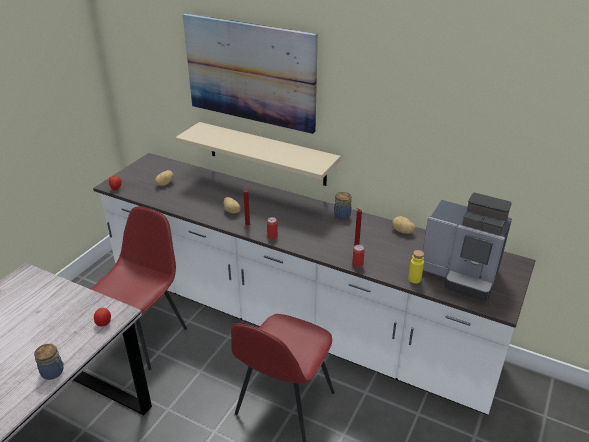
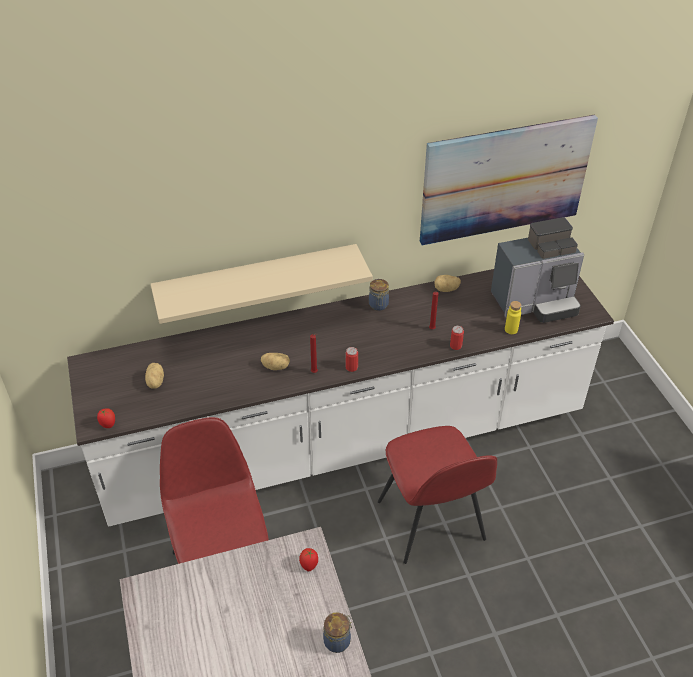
camera: 45 degrees left, 10 degrees up
picture [183,13,318,134] -> picture moved to [420,115,598,245]

